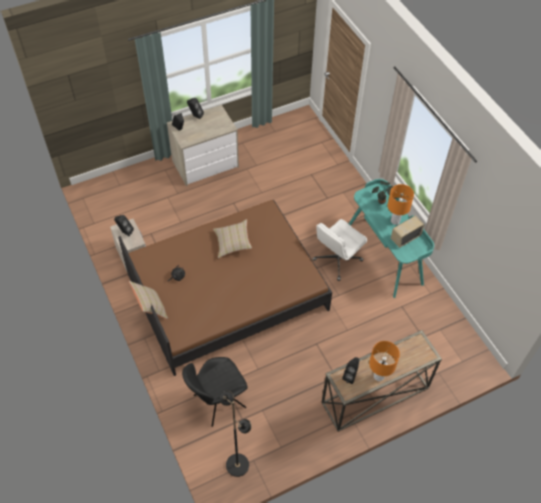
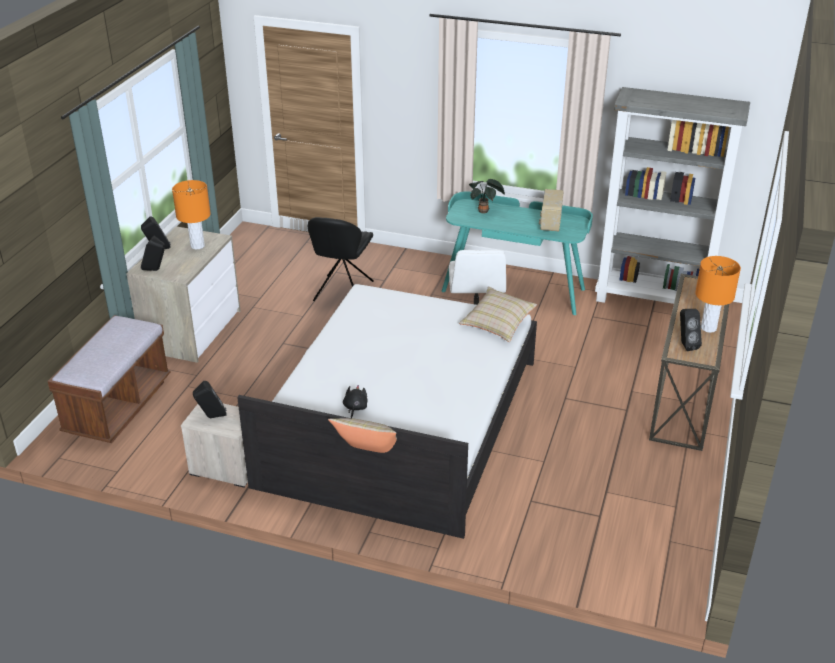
camera: 45 degrees left, 20 degrees down
brown bed [118,200,332,376] -> white bed [237,284,537,539]
black chair [182,357,248,427] -> black chair moved to [308,217,374,301]
beige pillow [213,219,252,258] -> beige pillow moved to [459,287,537,342]
black floor lamp [220,391,252,477] -> none
orange table lamp [388,184,414,225] -> orange table lamp moved to [172,180,211,249]
none -> brown bench [47,315,171,443]
none -> grey bookcase [595,87,750,304]

